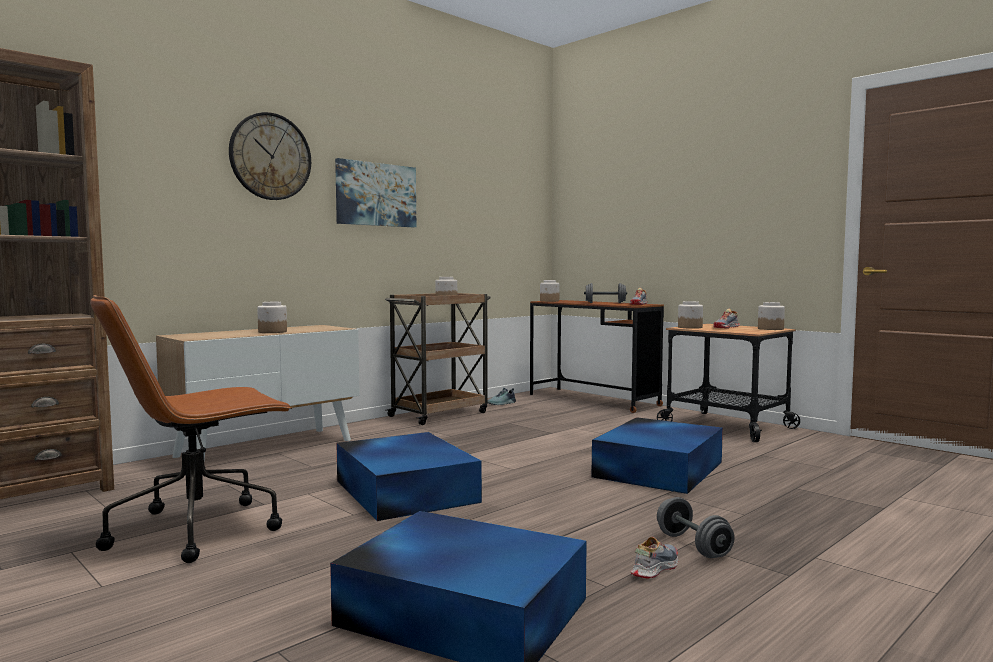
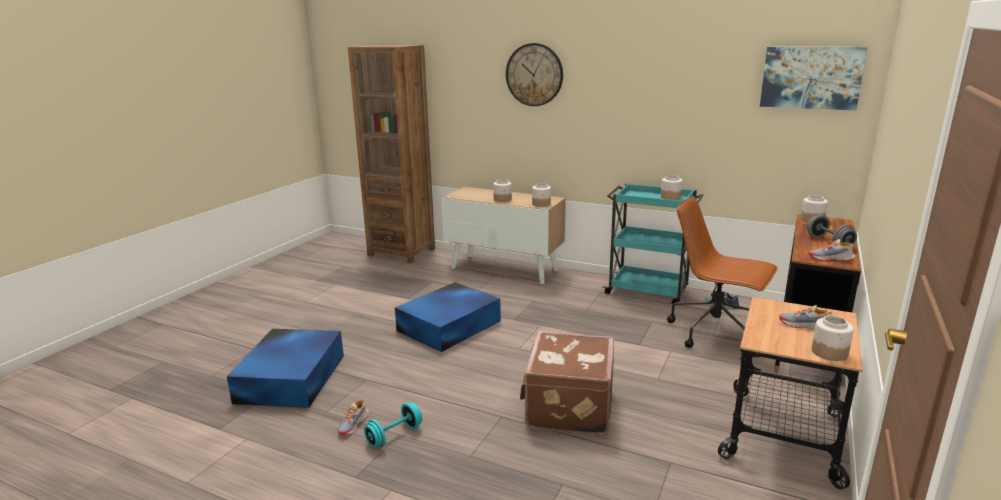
camera: 70 degrees right, 15 degrees up
brown office chair [90,295,292,563] -> brown office chair moved to [667,197,778,352]
picture [335,158,416,227] -> picture moved to [760,47,868,110]
brown cart [385,293,491,425] -> turquoise cart [603,183,704,304]
blue storage box [591,417,723,494] -> brown suitcase [520,331,614,436]
shoe [631,537,678,579] -> shoe turned 90 degrees clockwise [337,400,369,435]
grey dumbbell [657,497,735,558] -> turquoise dumbbell [364,403,422,447]
jar [678,301,703,329] -> jar moved to [532,183,551,207]

